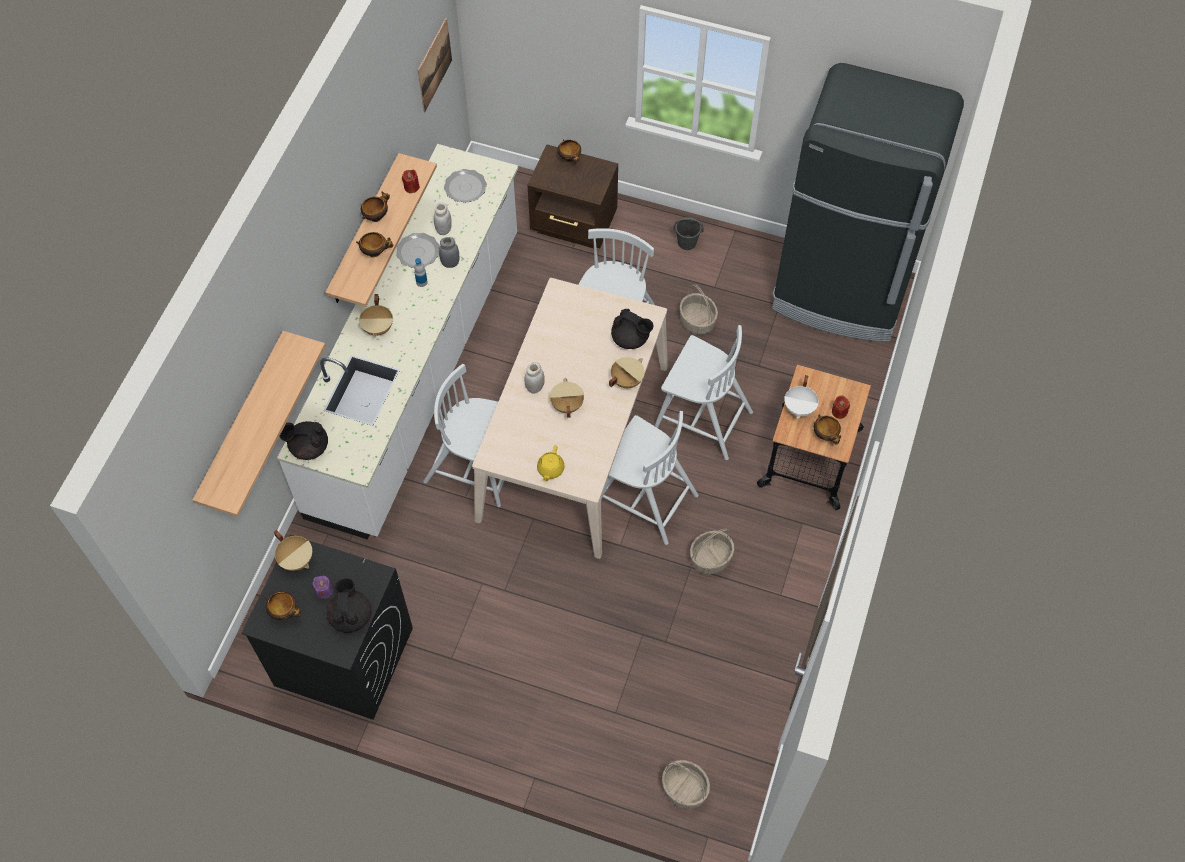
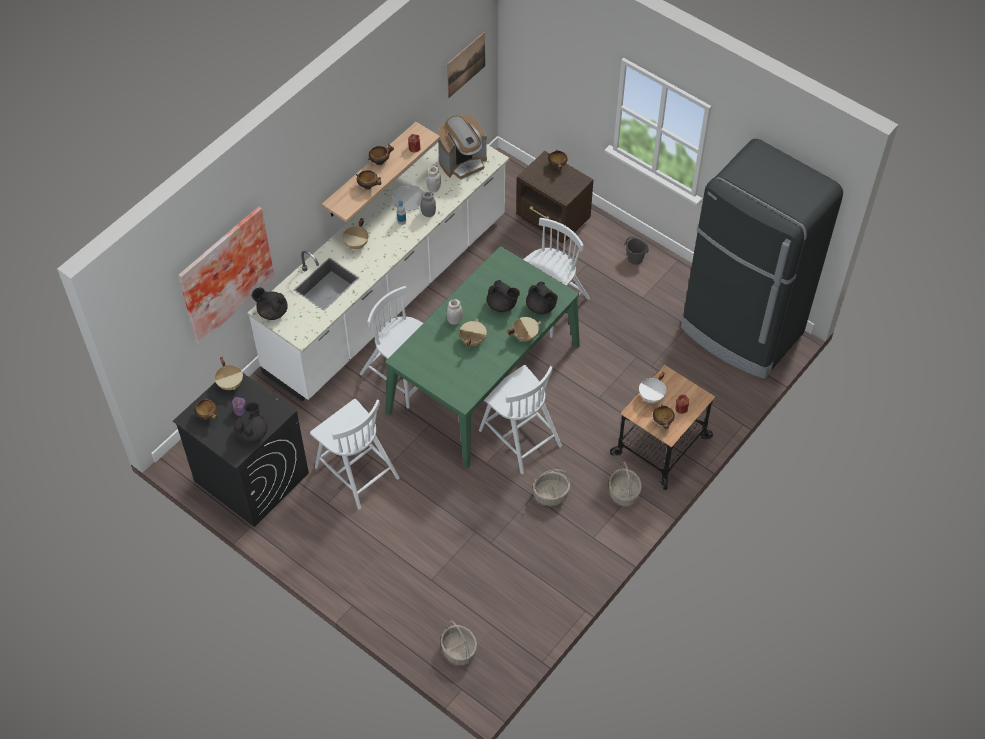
camera: 20 degrees right, 5 degrees down
shelf [193,331,326,517] -> picture [178,206,275,345]
plate [444,169,487,203] -> coffee machine [438,115,487,180]
beige dining table [472,278,668,559] -> green dining table [385,246,580,468]
yellow teapot [537,445,565,481] -> none
white chair [655,325,753,460] -> white chair moved to [310,399,400,509]
basket [679,284,718,334] -> basket moved to [609,462,642,506]
none -> black teapot [487,280,520,312]

